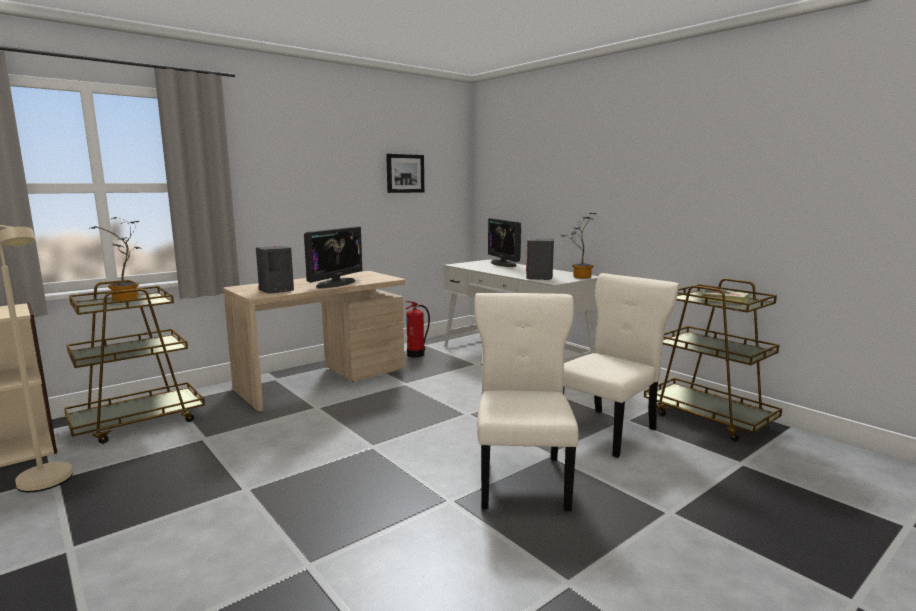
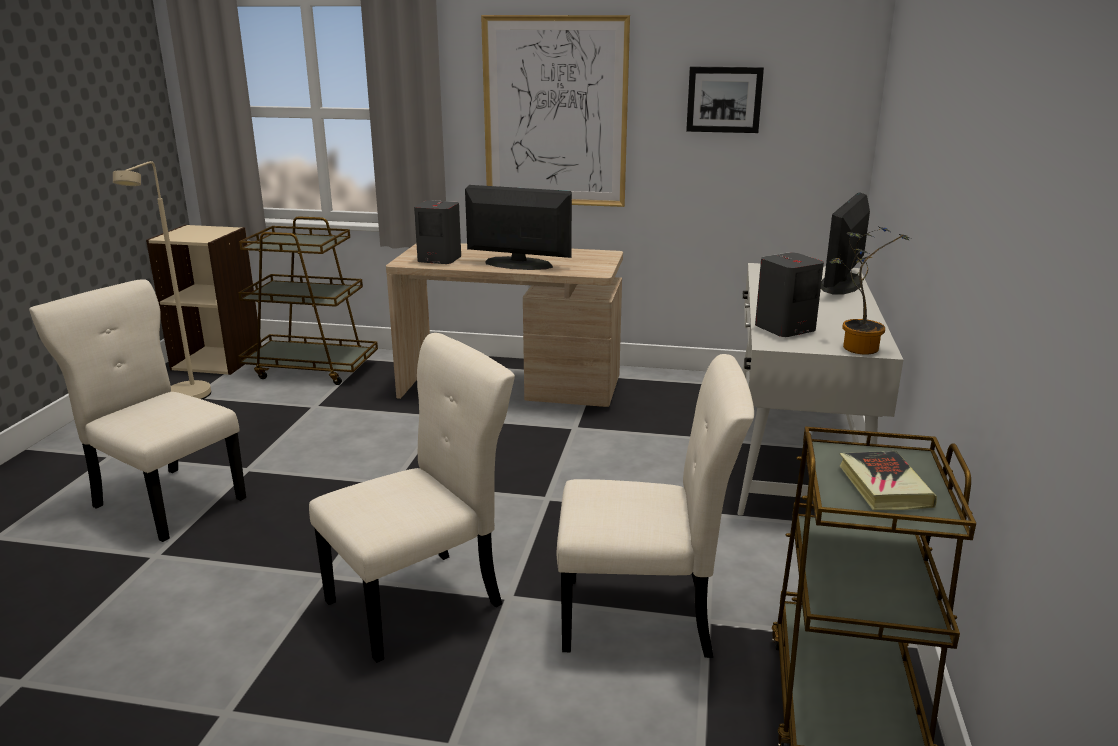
camera: 50 degrees right, 10 degrees up
potted plant [89,217,142,301] -> none
monitor [304,226,362,288] -> monitor turned 150 degrees counterclockwise [465,185,572,270]
fire extinguisher [405,301,430,358] -> none
none -> beige chair [29,279,246,542]
none -> picture [481,15,630,207]

